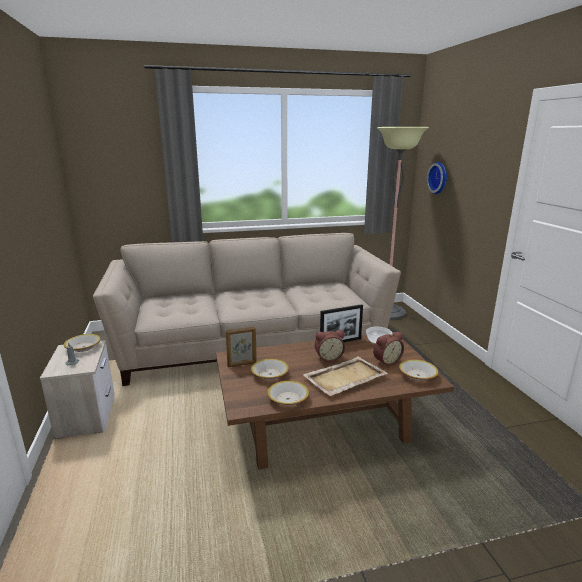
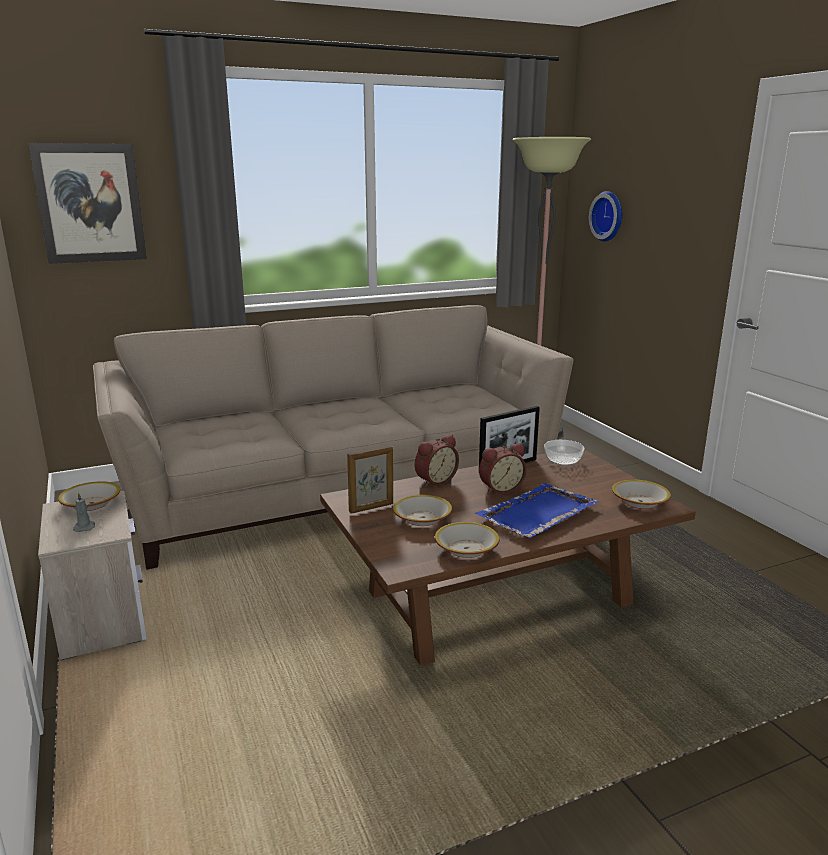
camera: 10 degrees left, 0 degrees up
beige tray [303,356,388,396] -> blue tray [475,483,599,538]
alarm clock [373,332,404,366] -> alarm clock moved to [415,435,459,487]
none -> picture [28,143,147,264]

